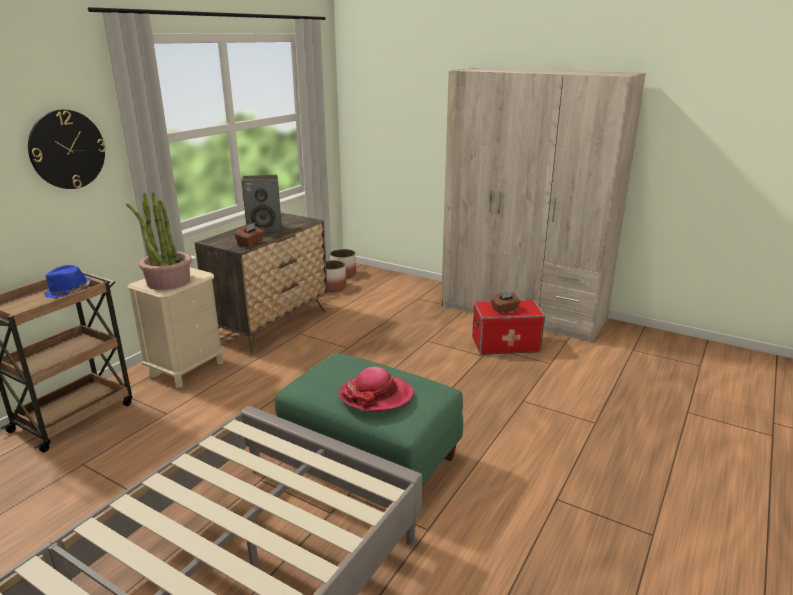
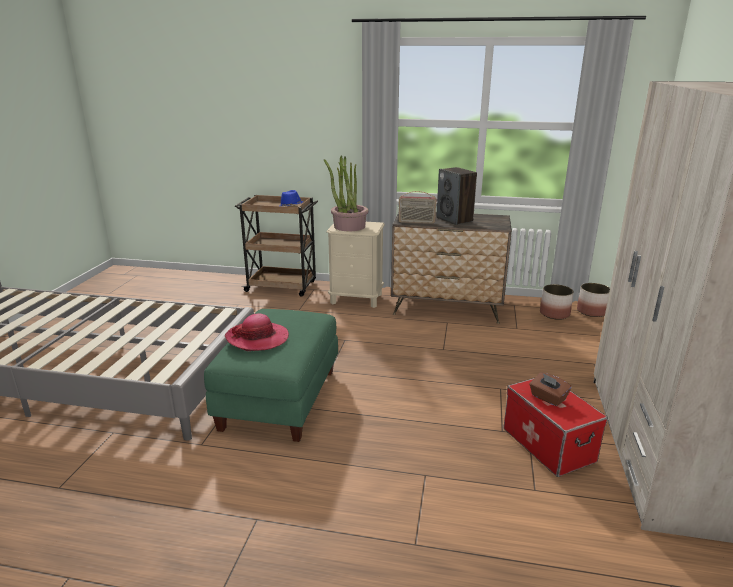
camera: 70 degrees right, 0 degrees up
wall clock [28,110,106,189] -> none
brown tissue box [234,223,265,247] -> radio [398,191,437,224]

